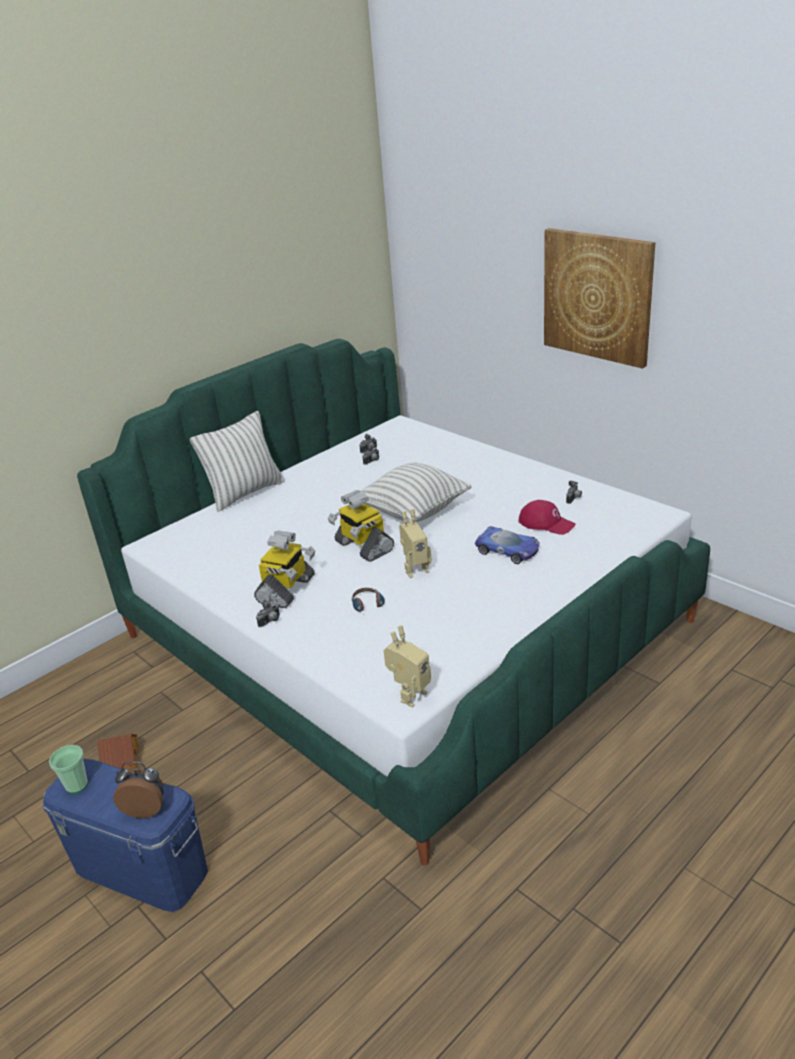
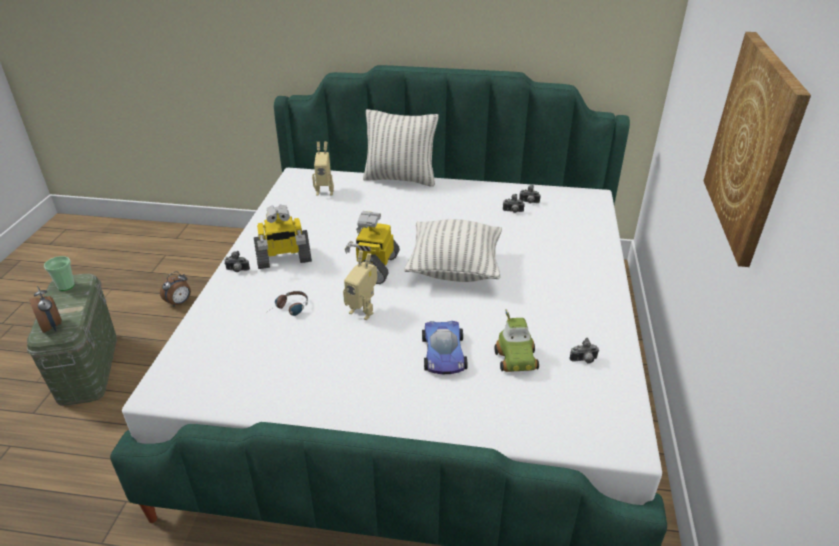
camera: 50 degrees right, 5 degrees up
blue storage box [43,758,208,912] -> green storage box [27,274,117,406]
toy house [96,734,139,771] -> alarm clock [160,271,191,307]
toy robot [383,625,431,708] -> toy robot moved to [312,142,334,196]
red cap [518,500,576,535] -> toy car [494,309,539,372]

